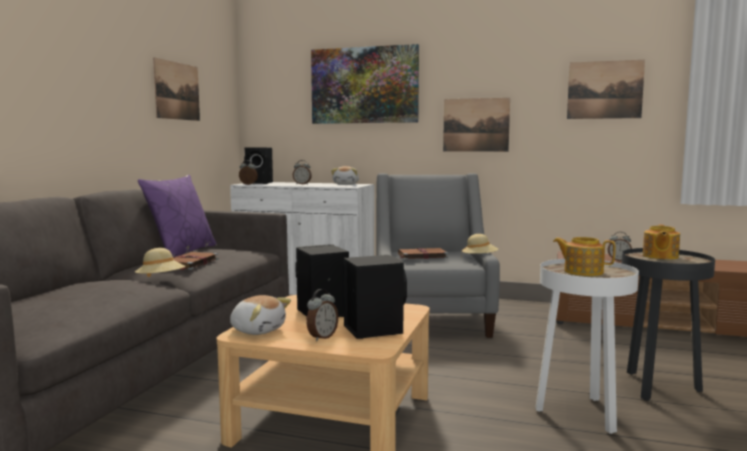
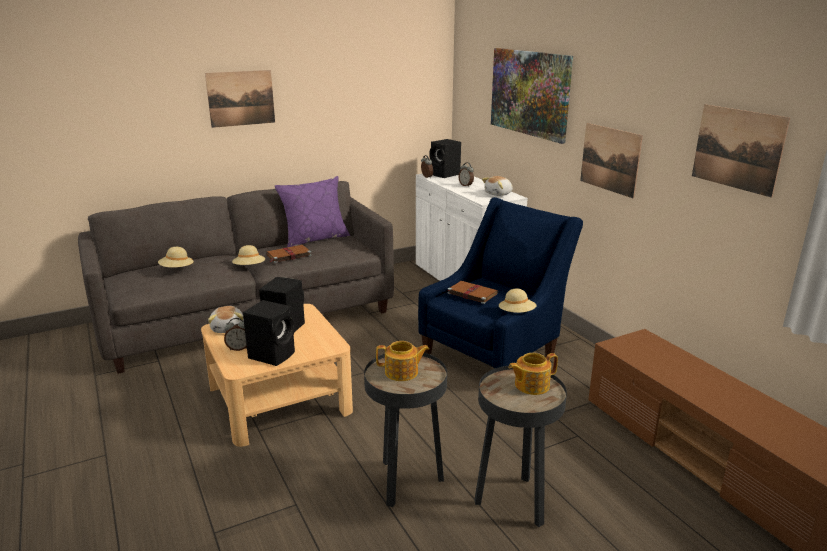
camera: 45 degrees right, 15 degrees up
picture [153,58,200,121] -> picture moved to [205,70,275,128]
grey armchair [376,173,500,338] -> blue armchair [418,197,583,368]
white side table [535,259,639,434] -> black side table [364,353,447,507]
teapot [553,237,616,276] -> teapot turned 105 degrees clockwise [376,341,429,381]
alarm clock [608,232,632,261] -> none
none -> beige hat [158,247,194,267]

